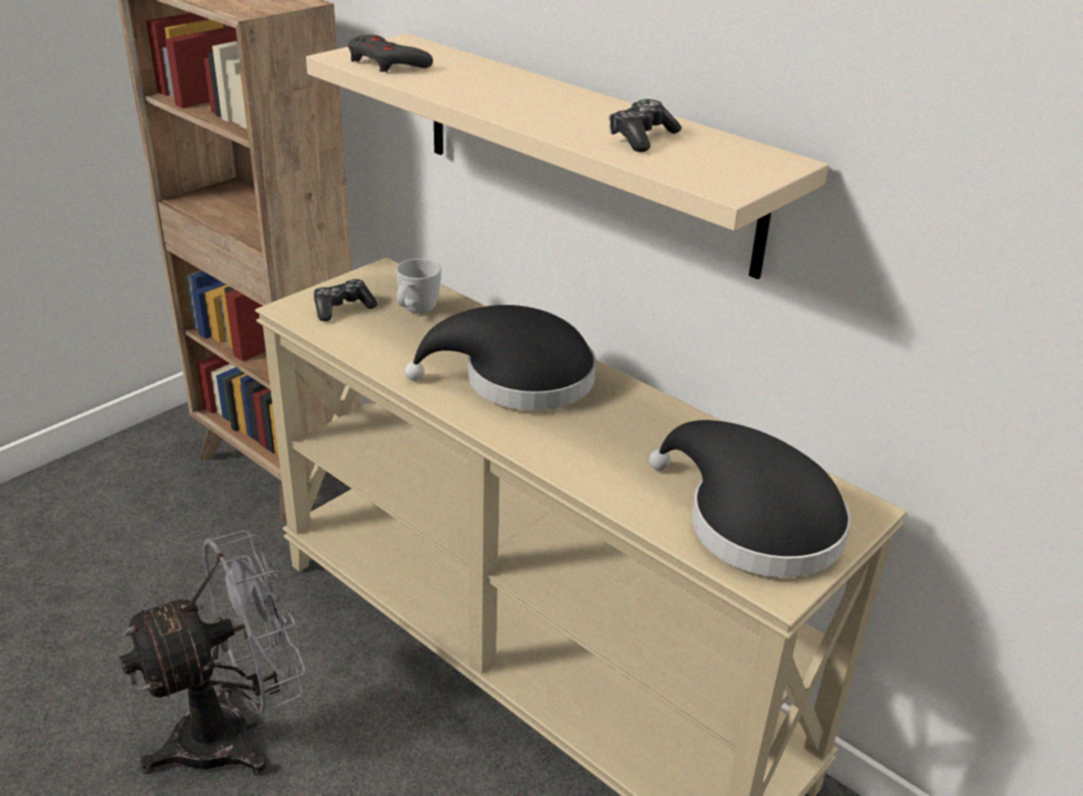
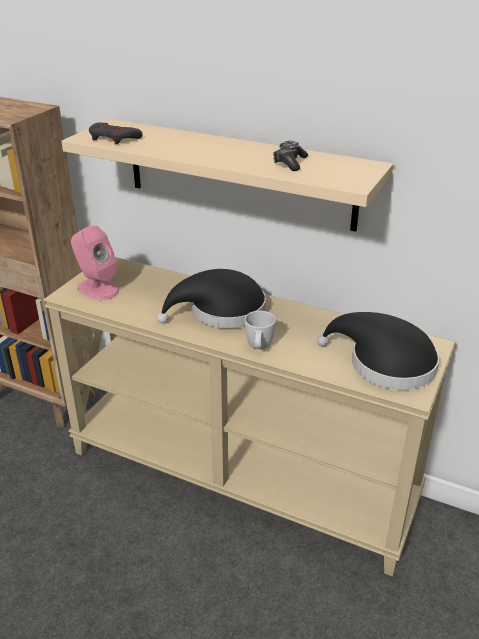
camera: 15 degrees left, 0 degrees up
grey fan [119,530,306,775] -> none
game controller [314,279,378,321] -> pink speaker [71,225,119,300]
white mug [396,259,441,313] -> white mug moved to [244,311,276,349]

